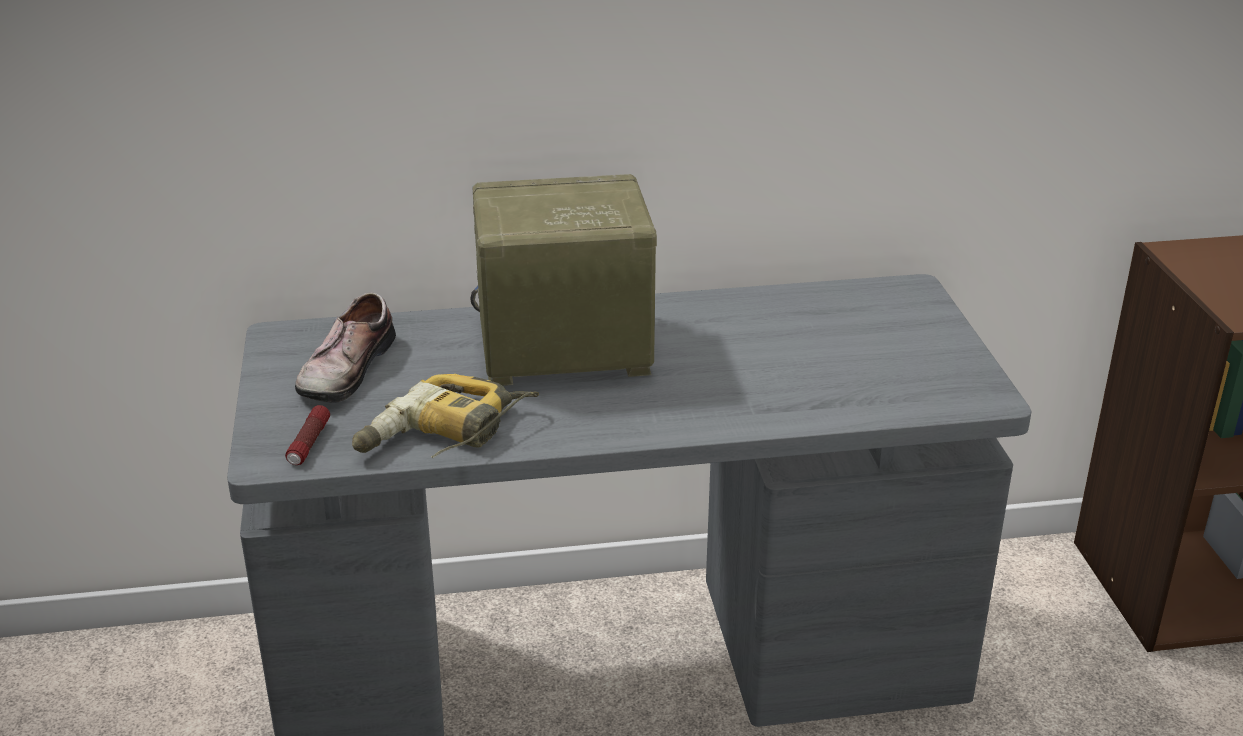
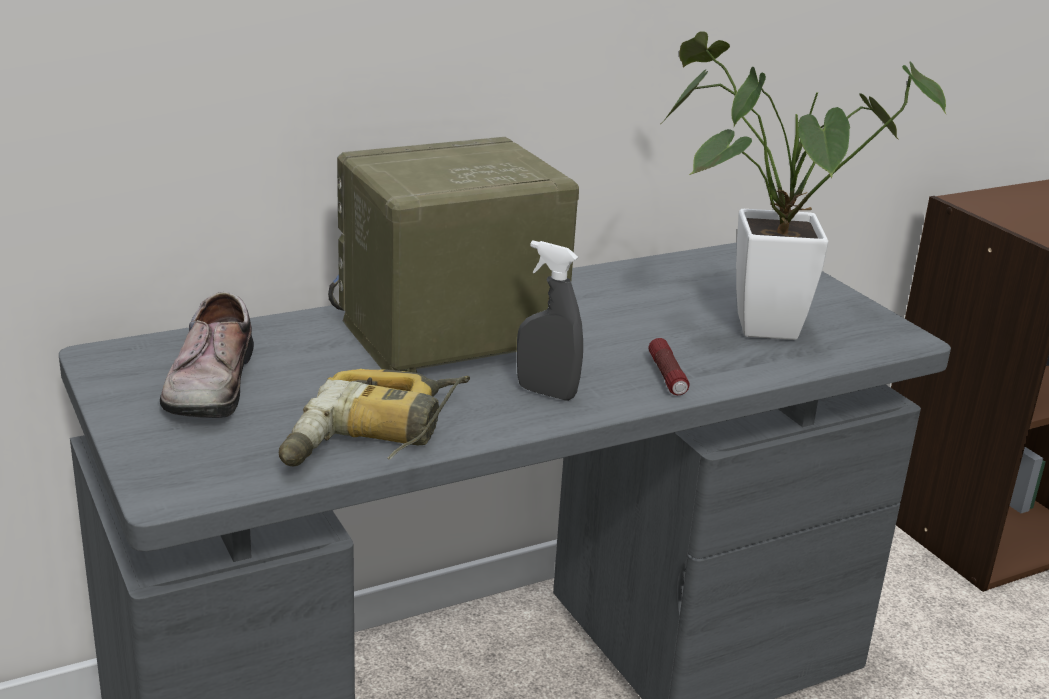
camera: 20 degrees left, 5 degrees down
flashlight [285,405,330,465] -> flashlight moved to [648,338,690,395]
none -> grey spray bottle [517,241,583,401]
none -> potted plant [662,31,946,340]

